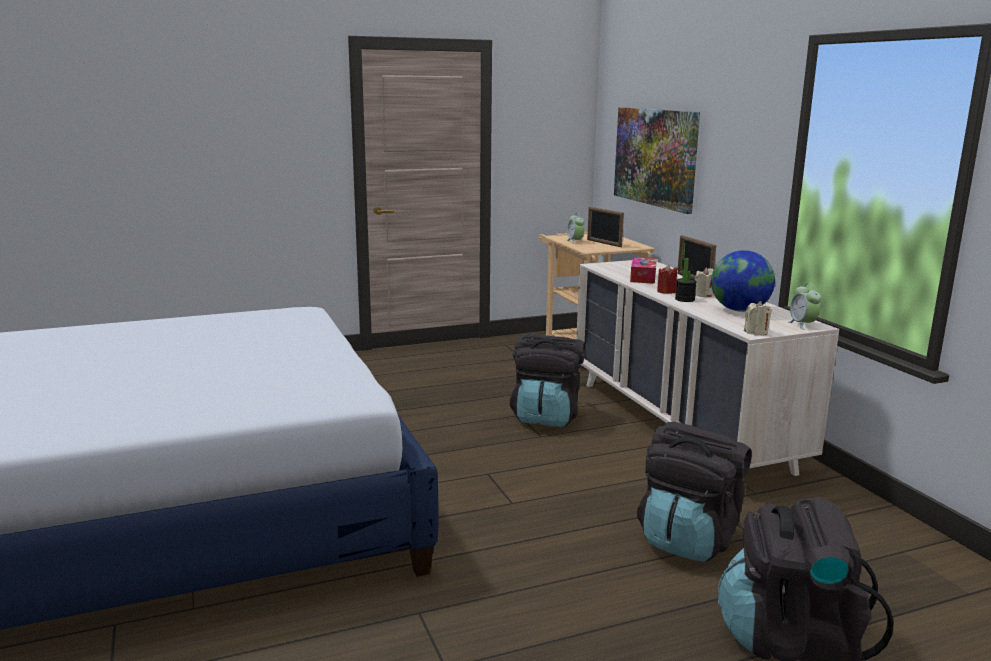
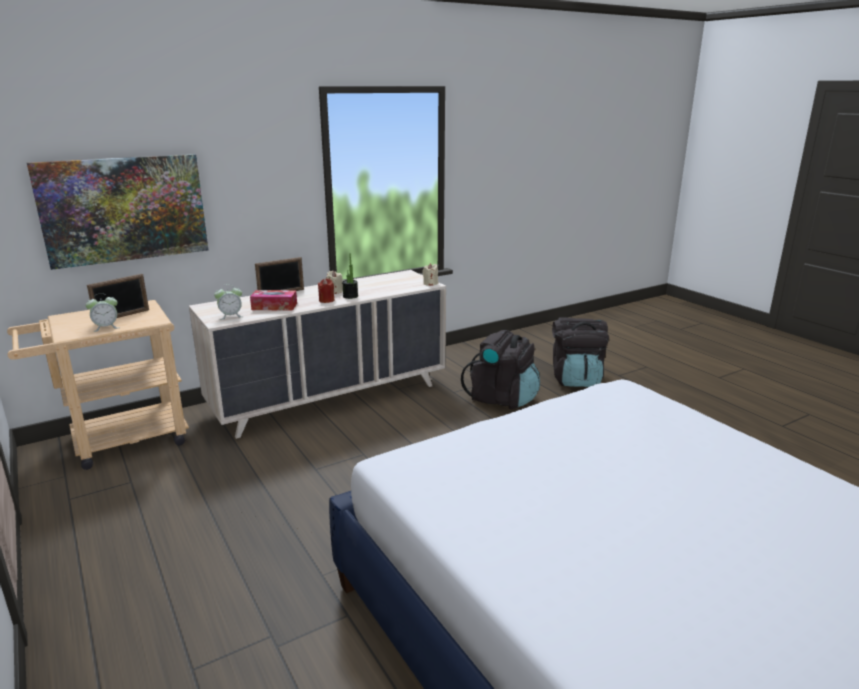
camera: 100 degrees left, 5 degrees up
black backpack [510,333,585,427] -> none
globe [711,250,775,312] -> none
alarm clock [788,283,821,330] -> alarm clock moved to [214,284,243,320]

